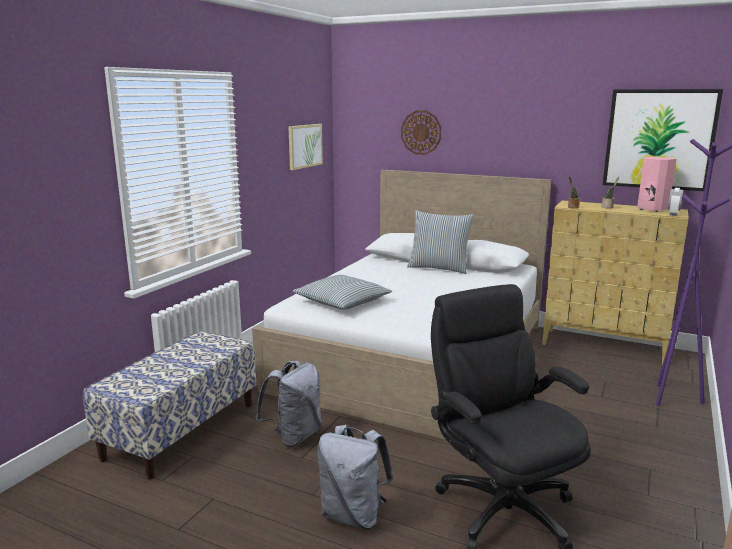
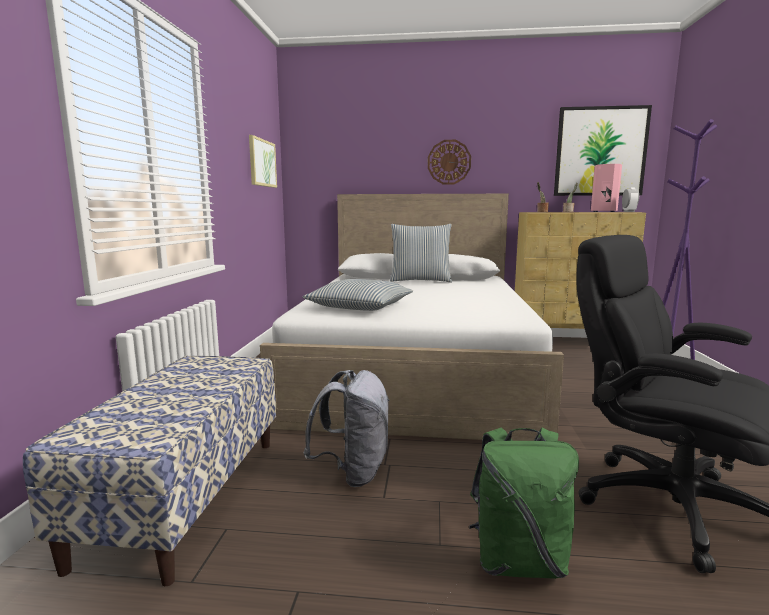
camera: 20 degrees left, 5 degrees down
grey backpack [317,425,393,529] -> green backpack [469,428,579,579]
wall clock [401,110,442,155] -> wall clock moved to [428,140,471,185]

